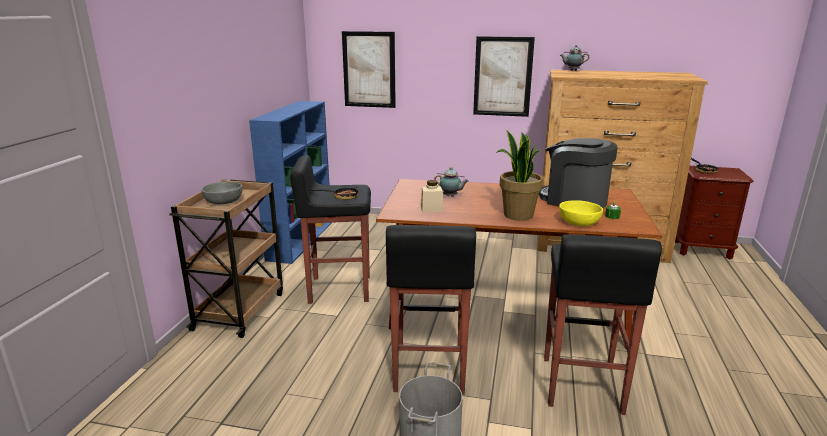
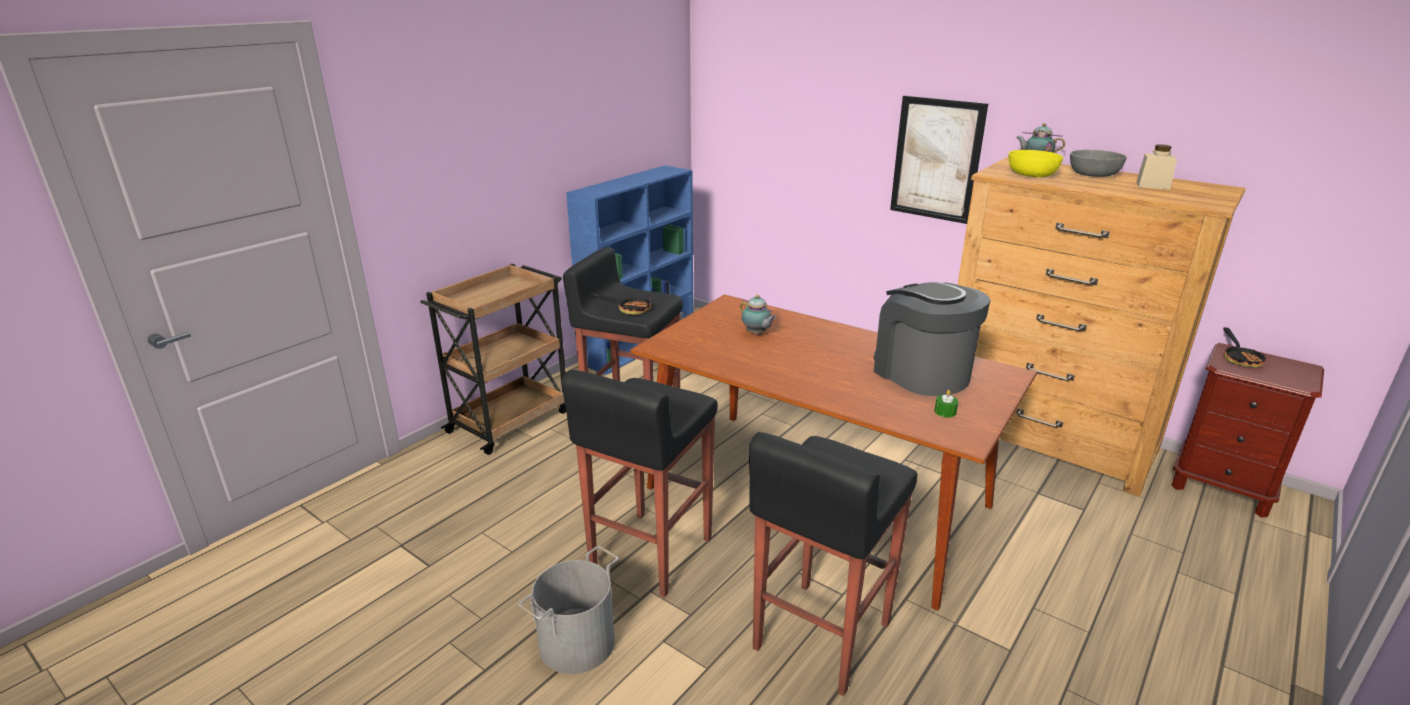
camera: 25 degrees right, 5 degrees up
grey bowl [201,181,242,204] -> grey bowl moved to [1070,150,1126,177]
picture [342,31,396,108] -> none
beige jar [421,180,443,212] -> beige jar moved to [1137,144,1177,190]
potted plant [496,130,543,221] -> none
yellow bowl [559,200,603,226] -> yellow bowl moved to [1009,150,1063,177]

